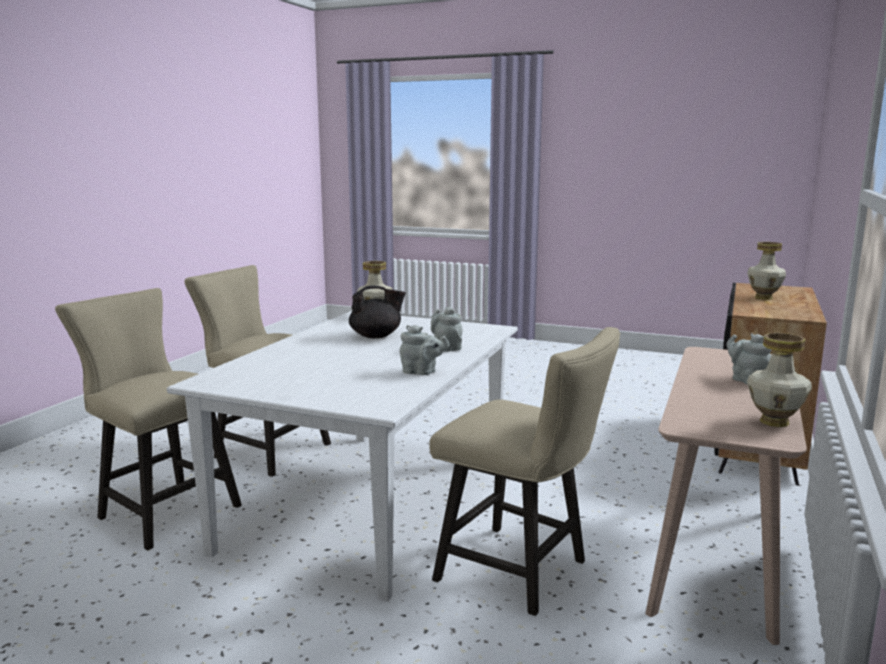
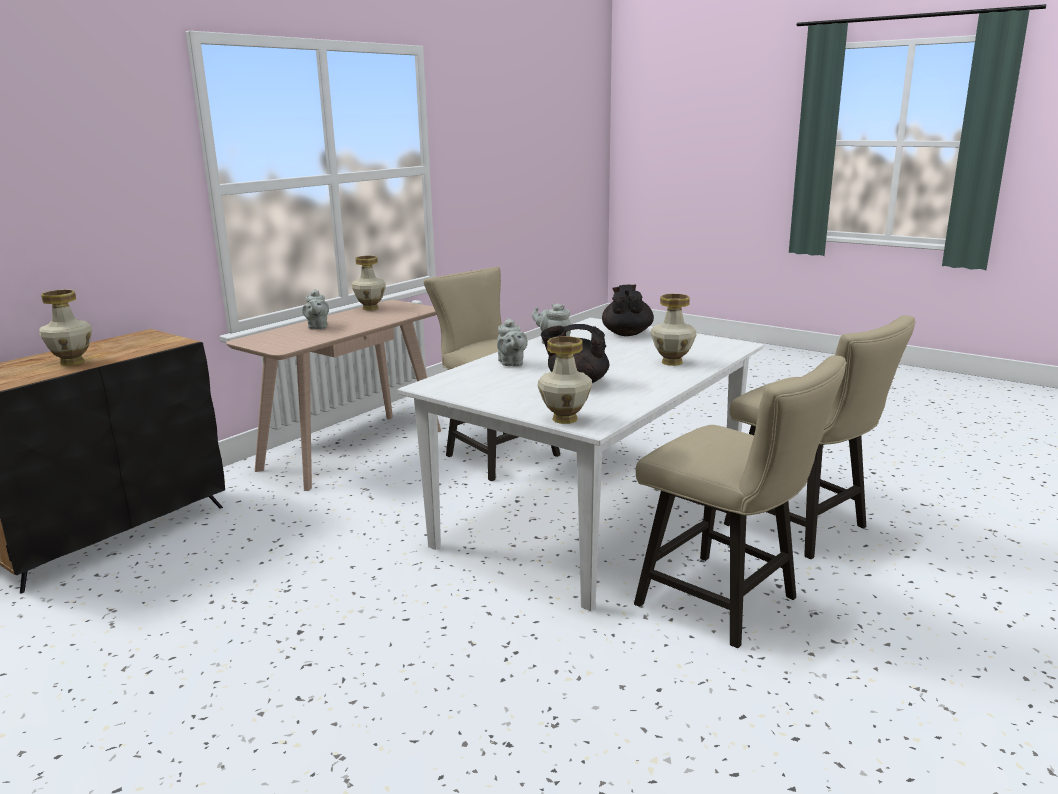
camera: 165 degrees left, 5 degrees up
none -> black teapot [602,284,654,336]
none -> vase [651,294,697,366]

